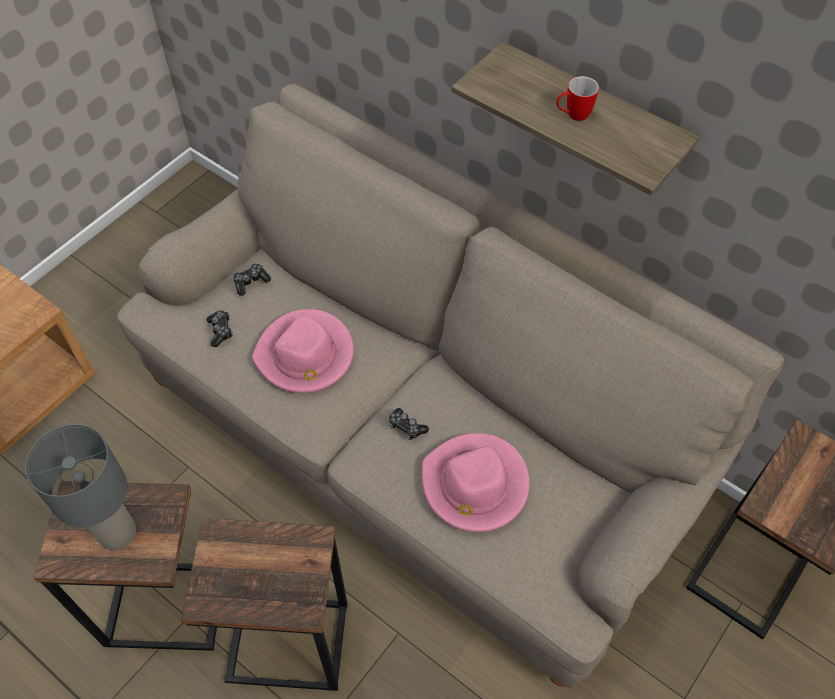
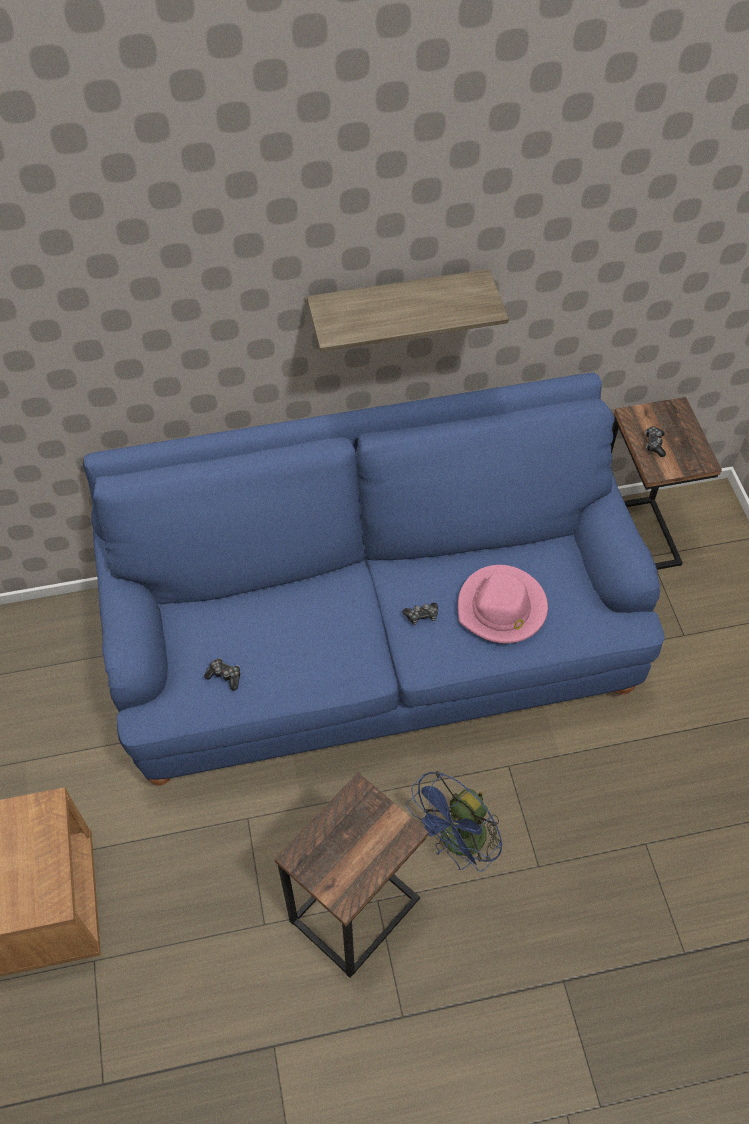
camera: 50 degrees left, 0 degrees up
grey table lamp [25,424,136,550] -> none
beige sofa [117,83,784,689] -> blue sofa [83,372,665,785]
side table [181,518,348,691] -> blue fan [406,771,503,872]
game controller [233,263,271,296] -> game controller moved to [645,426,666,457]
pink hat [252,309,354,393] -> none
mug [556,76,599,121] -> none

